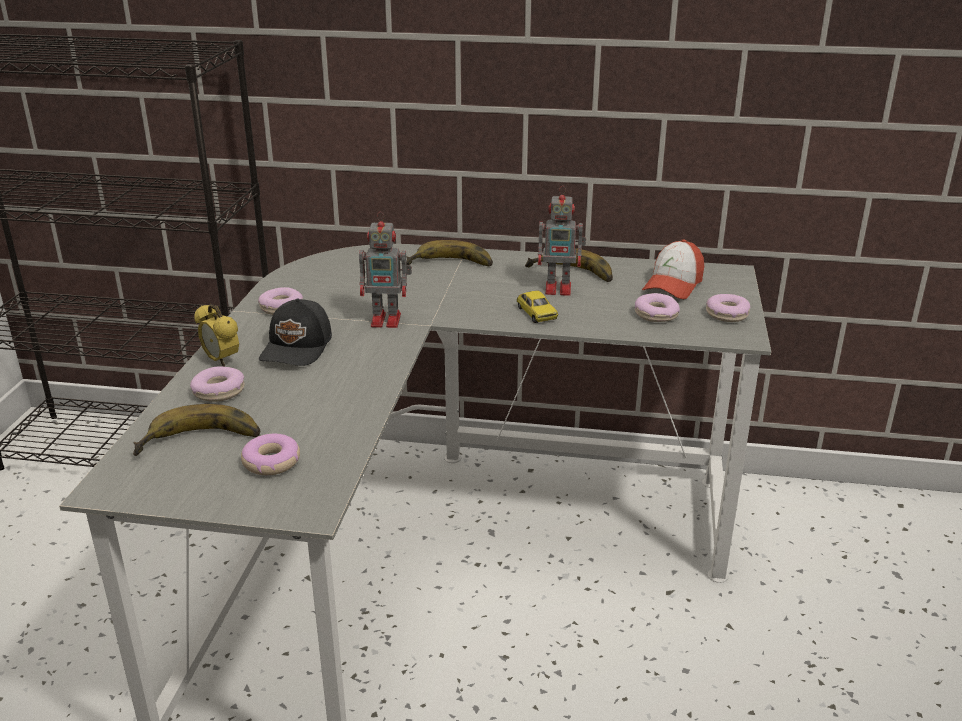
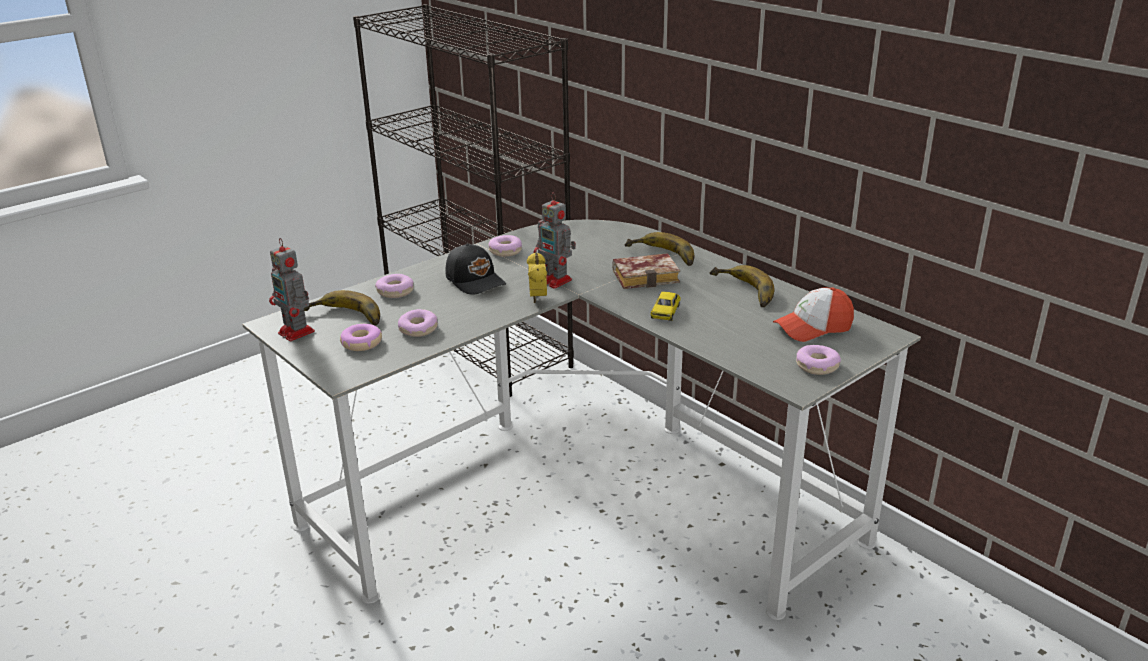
camera: 40 degrees right, 0 degrees up
alarm clock [194,304,239,367] -> alarm clock moved to [527,252,547,303]
black cap [259,298,332,366] -> black cap turned 90 degrees counterclockwise [445,243,506,295]
toy robot [538,186,586,296] -> toy robot moved to [269,238,315,341]
donut [635,293,680,322] -> donut moved to [398,309,438,337]
none -> book [612,253,680,289]

